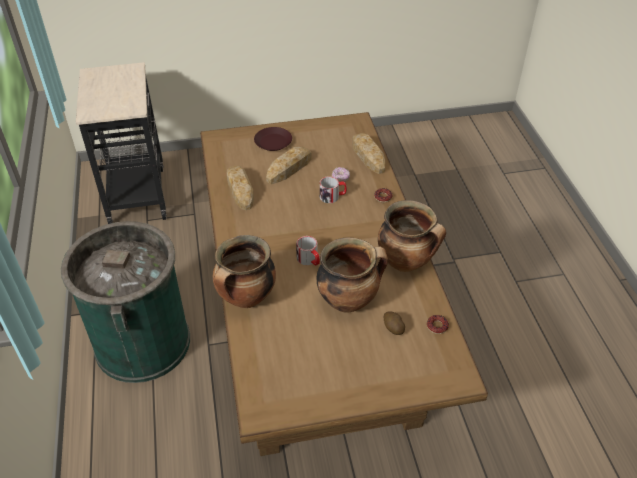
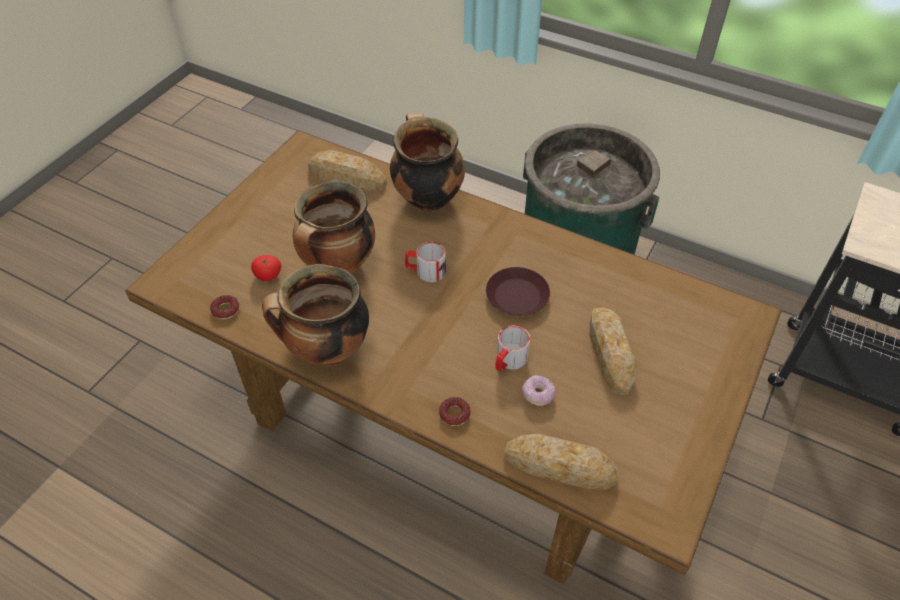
camera: 130 degrees right, 5 degrees up
bread [227,166,254,210] -> bread moved to [308,150,387,191]
brown plate [254,127,292,151] -> brown plate moved to [486,267,550,316]
potato [384,311,405,335] -> tomato [251,255,281,281]

